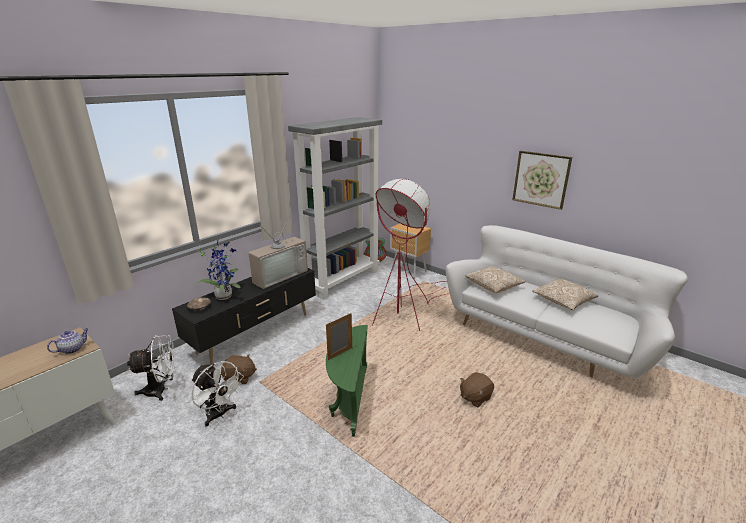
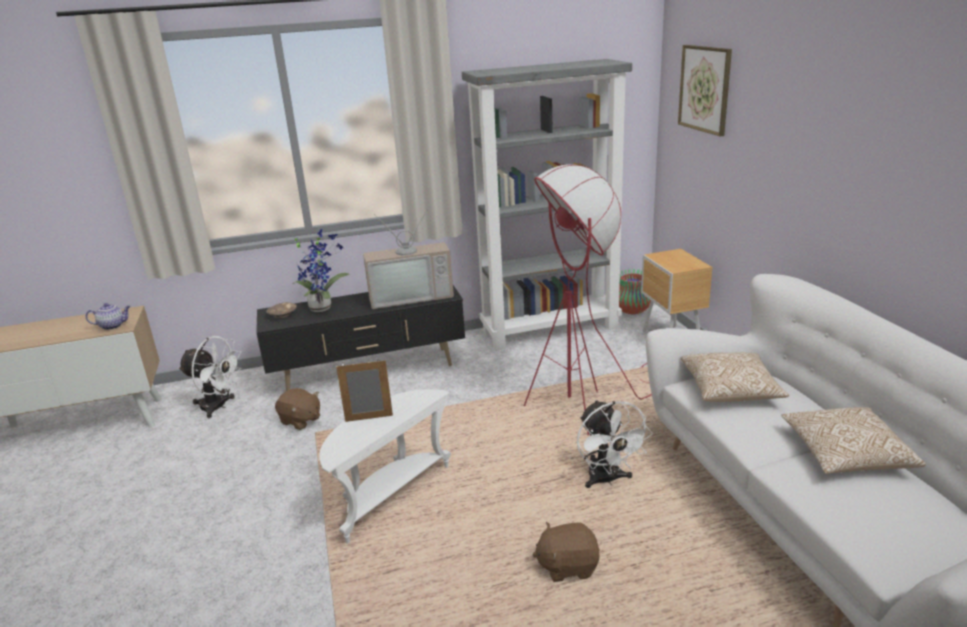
camera: 35 degrees right, 0 degrees up
white fan [191,361,244,427] -> white fan moved to [577,400,653,488]
green side table [326,325,368,437] -> white side table [319,389,451,544]
picture [512,151,572,210] -> picture moved to [678,45,732,136]

